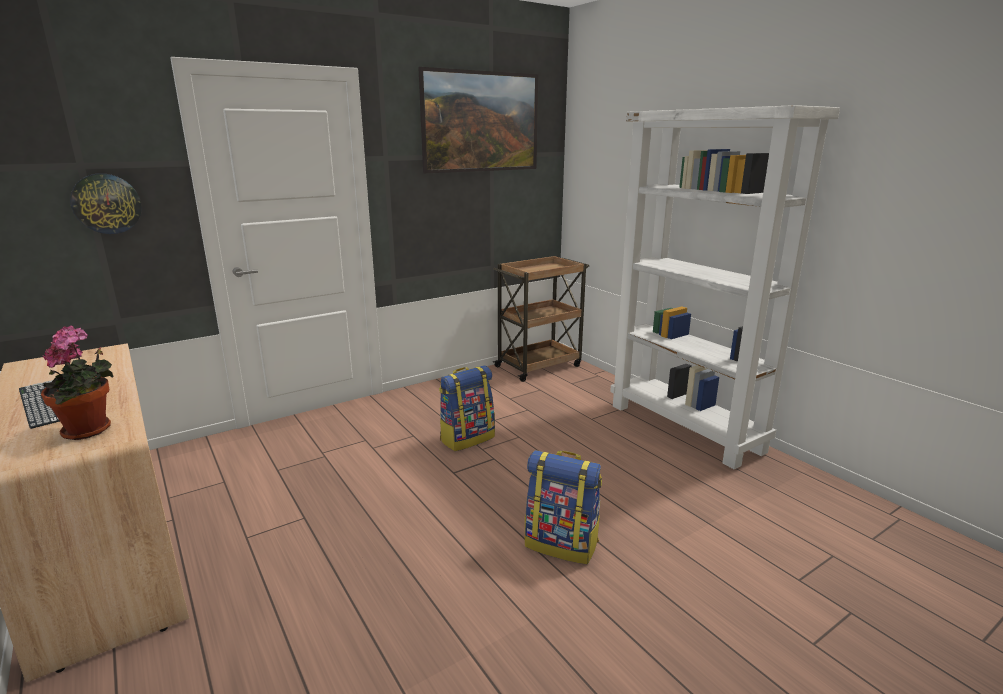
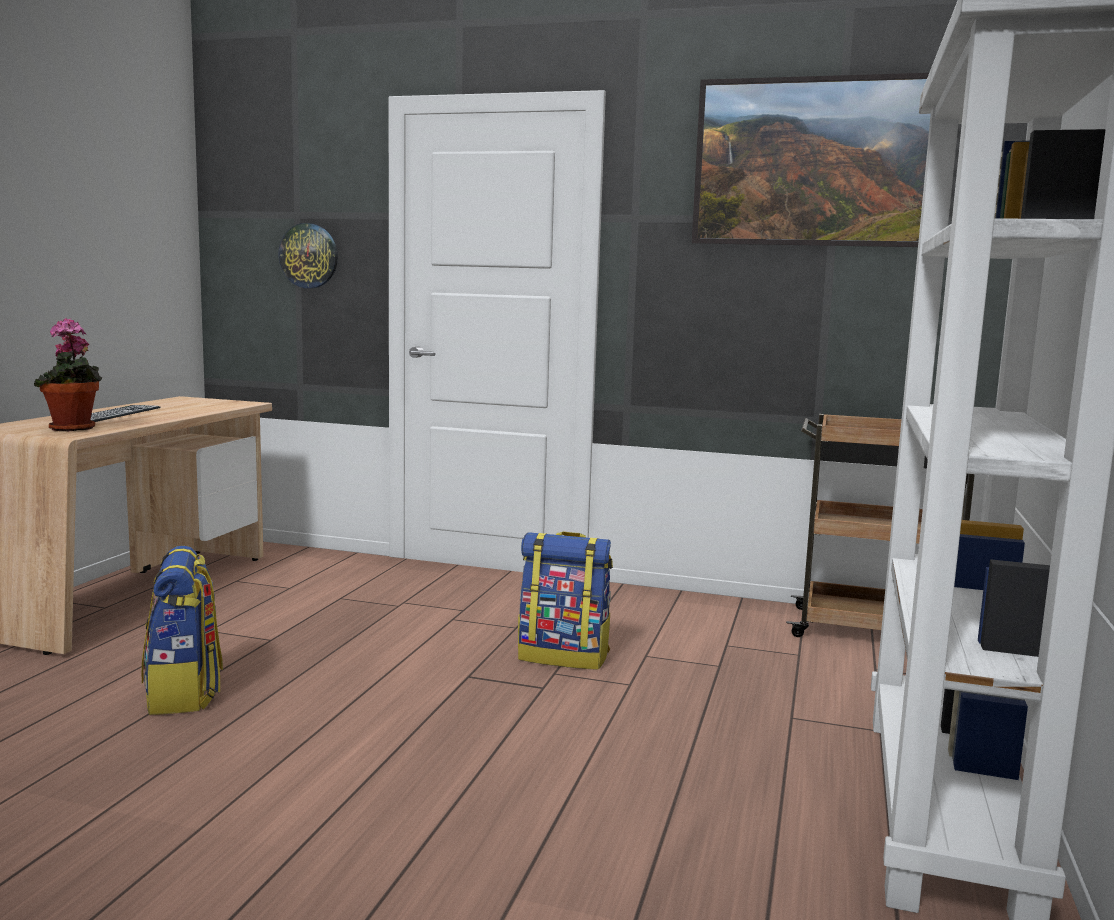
camera: 50 degrees right, 10 degrees down
backpack [525,450,602,564] -> backpack moved to [141,546,223,715]

